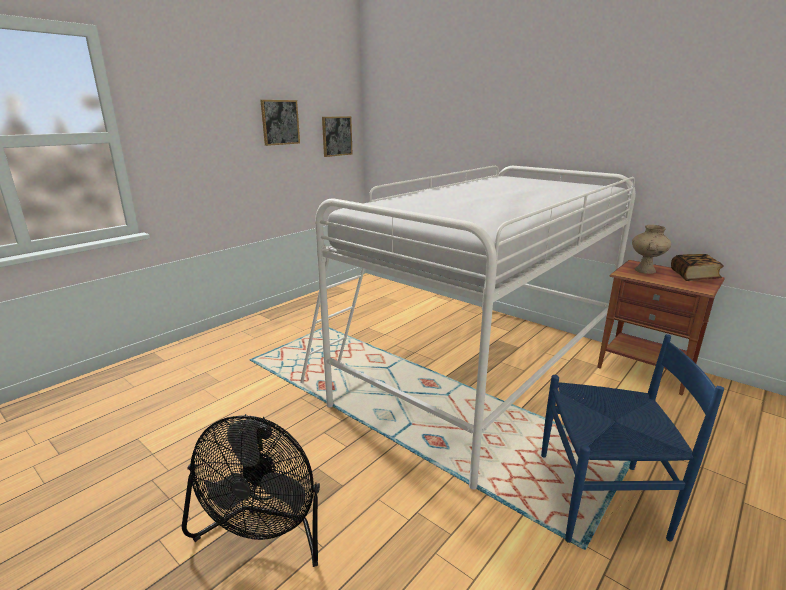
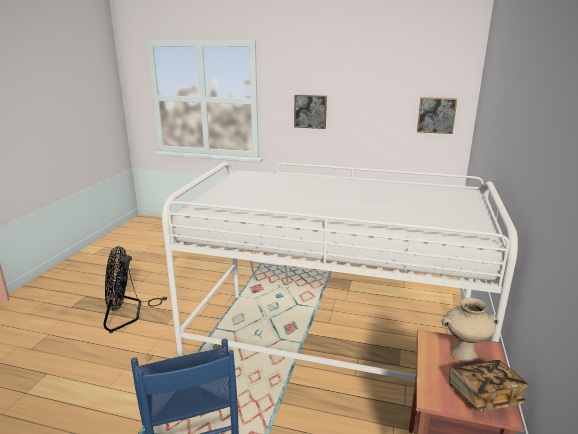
camera: 65 degrees right, 0 degrees up
picture [260,100,300,146] -> picture moved to [294,95,327,129]

